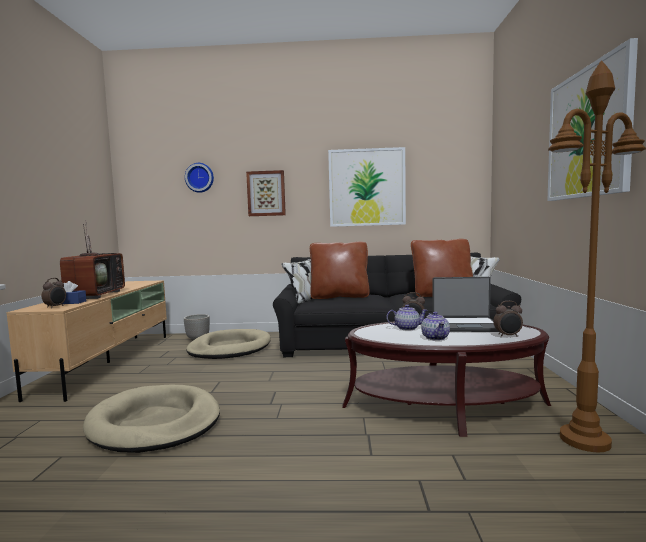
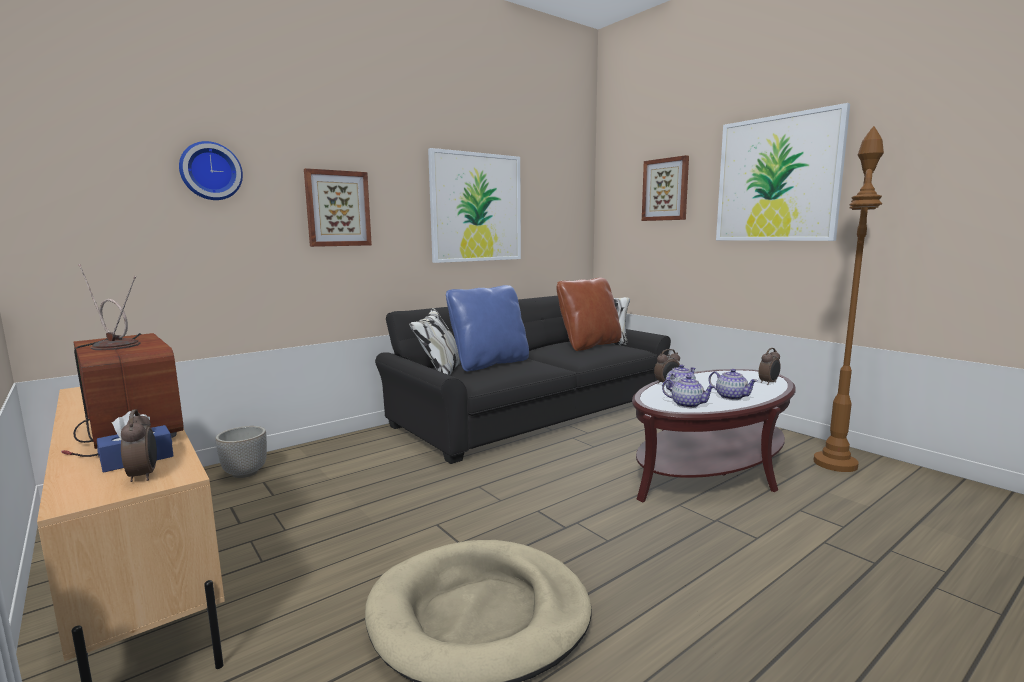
camera: 40 degrees left, 5 degrees up
beige dog bed [186,329,271,359] -> none
brown pillow [310,242,370,299] -> blue pillow [446,285,529,371]
laptop [432,277,499,332] -> none
none -> picture [642,155,689,221]
none -> teapot [662,375,716,408]

